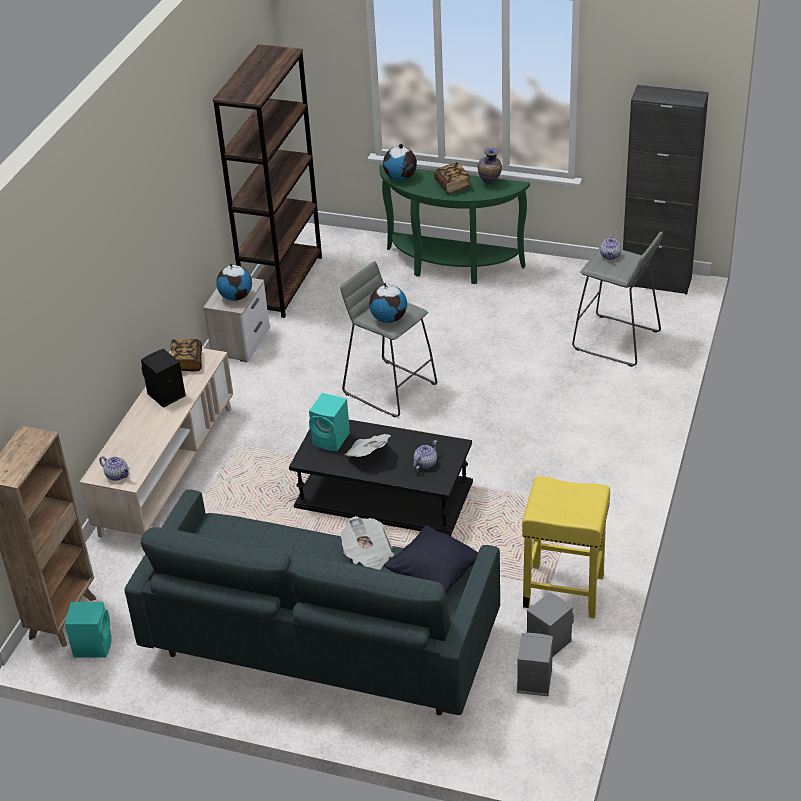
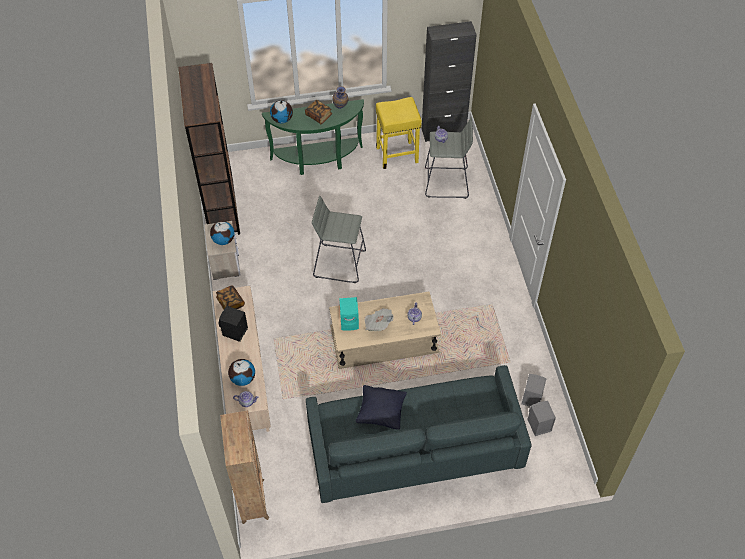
camera: 30 degrees left, 15 degrees up
turquoise speaker [65,602,112,658] -> none
black coffee table [289,420,473,536] -> beige coffee table [329,292,441,369]
newspaper [340,516,394,570] -> none
globe [369,283,407,323] -> globe moved to [228,359,255,386]
black pillow [384,525,478,593] -> black pillow moved to [356,385,407,430]
yellow stool [522,476,610,618] -> yellow stool moved to [376,97,422,169]

